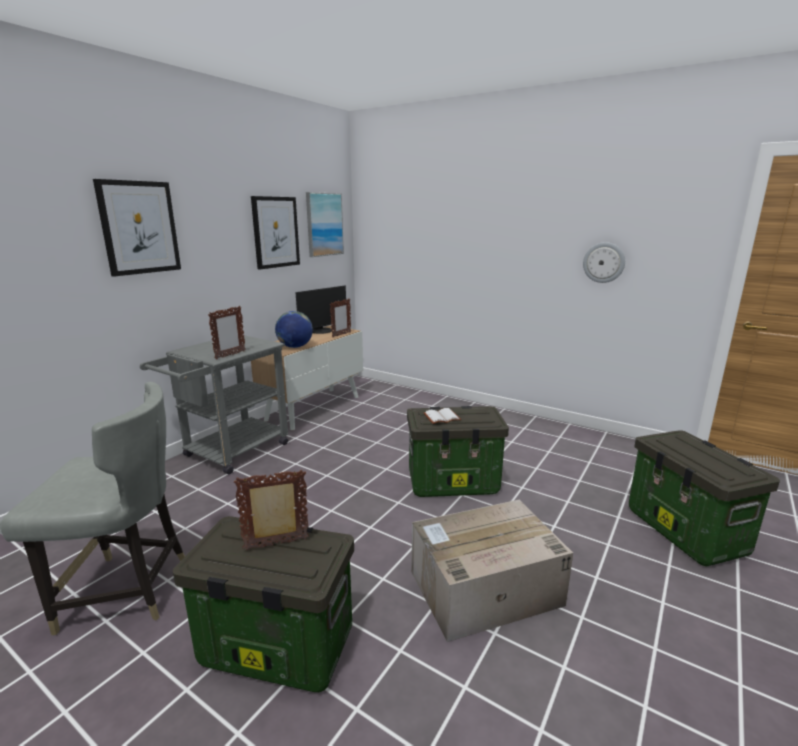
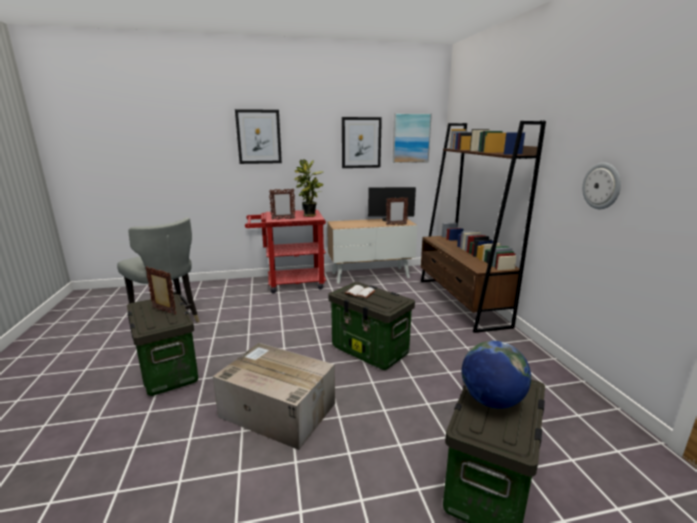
camera: 45 degrees right, 0 degrees up
grey cart [140,335,288,474] -> red cart [245,210,326,293]
globe [275,311,313,348] -> globe moved to [462,341,531,409]
none -> potted plant [294,160,324,217]
none -> brown bookcase [421,121,546,333]

